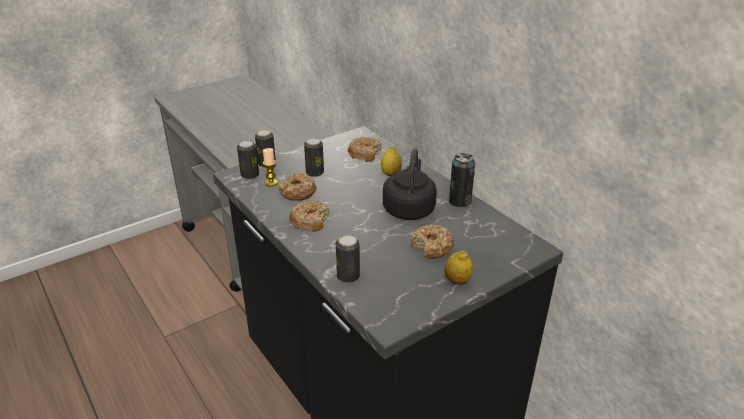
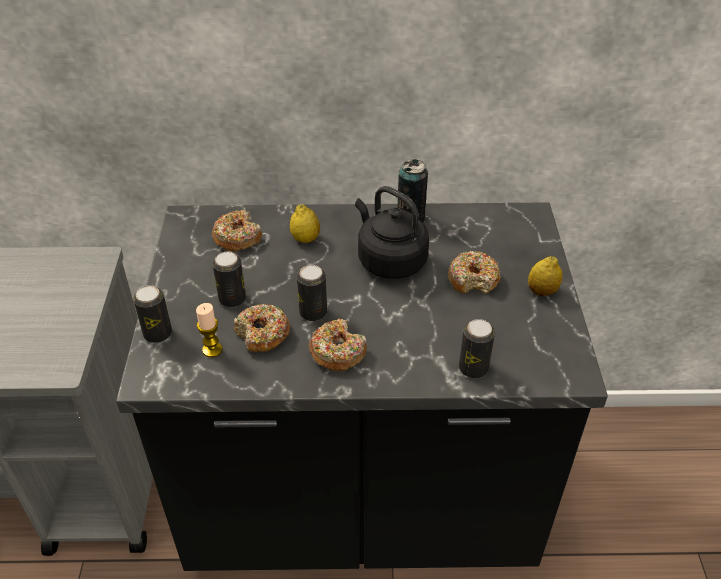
camera: 55 degrees left, 10 degrees up
can [237,140,259,179] -> can moved to [297,265,327,321]

